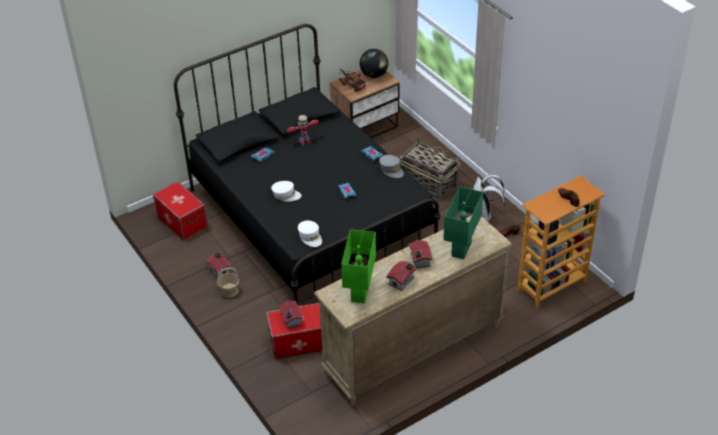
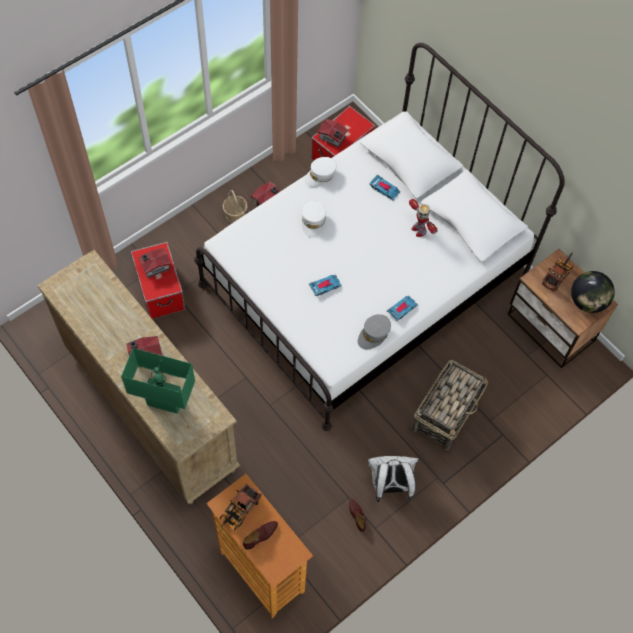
camera: 80 degrees right, 20 degrees up
black bed [174,24,441,304] -> white bed [194,43,565,431]
white cap [298,221,322,247] -> white cap moved to [304,157,337,187]
green table lamp [341,229,376,303] -> none
toy house [386,261,417,291] -> toy house moved to [317,119,348,147]
none -> toy truck [220,483,262,531]

